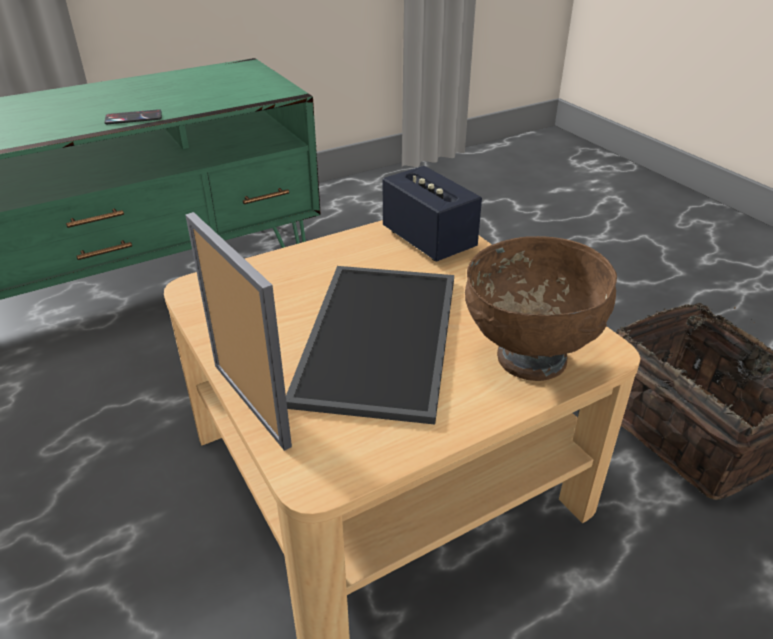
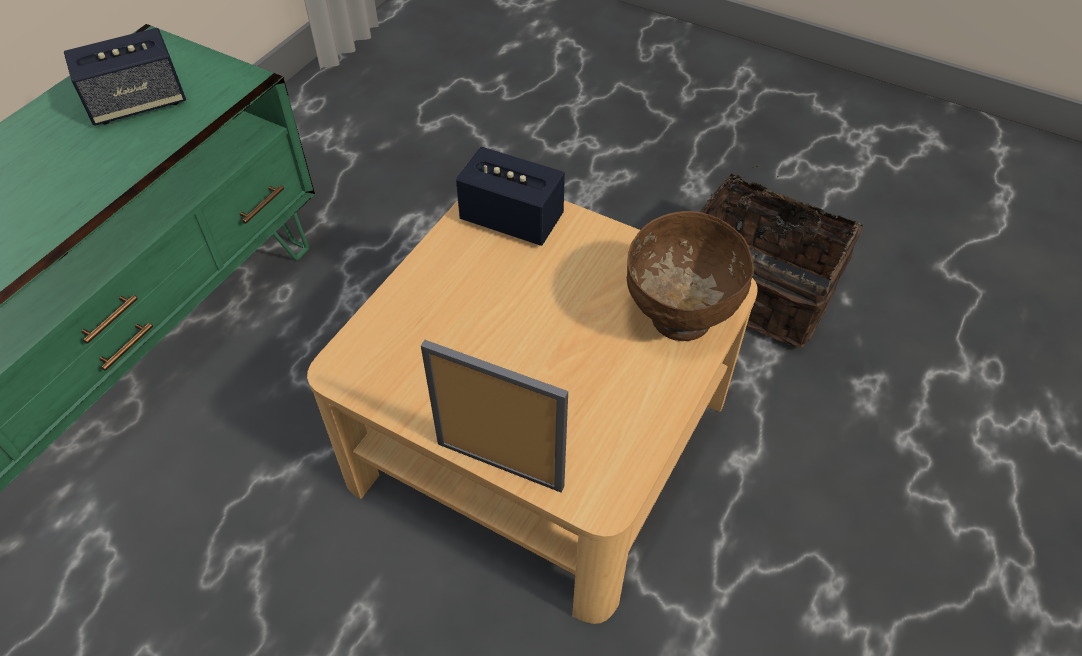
camera: 30 degrees left, 15 degrees up
phone [105,109,162,124] -> none
tray [286,266,454,425] -> none
none -> speaker [64,28,186,126]

